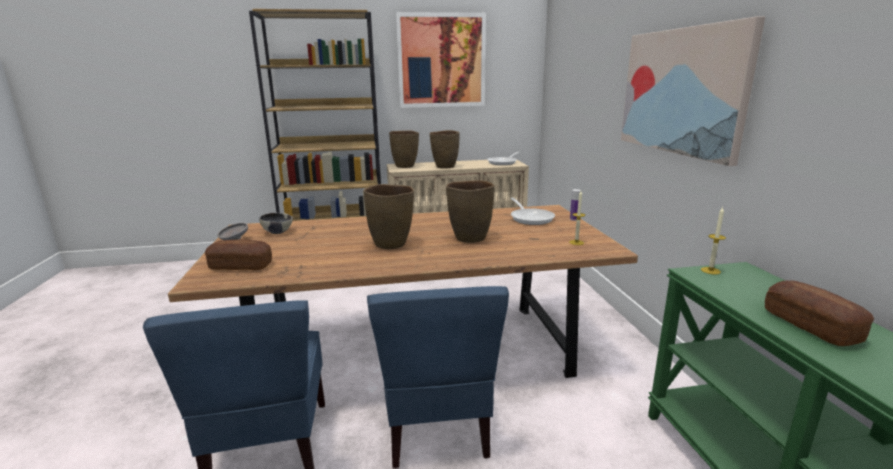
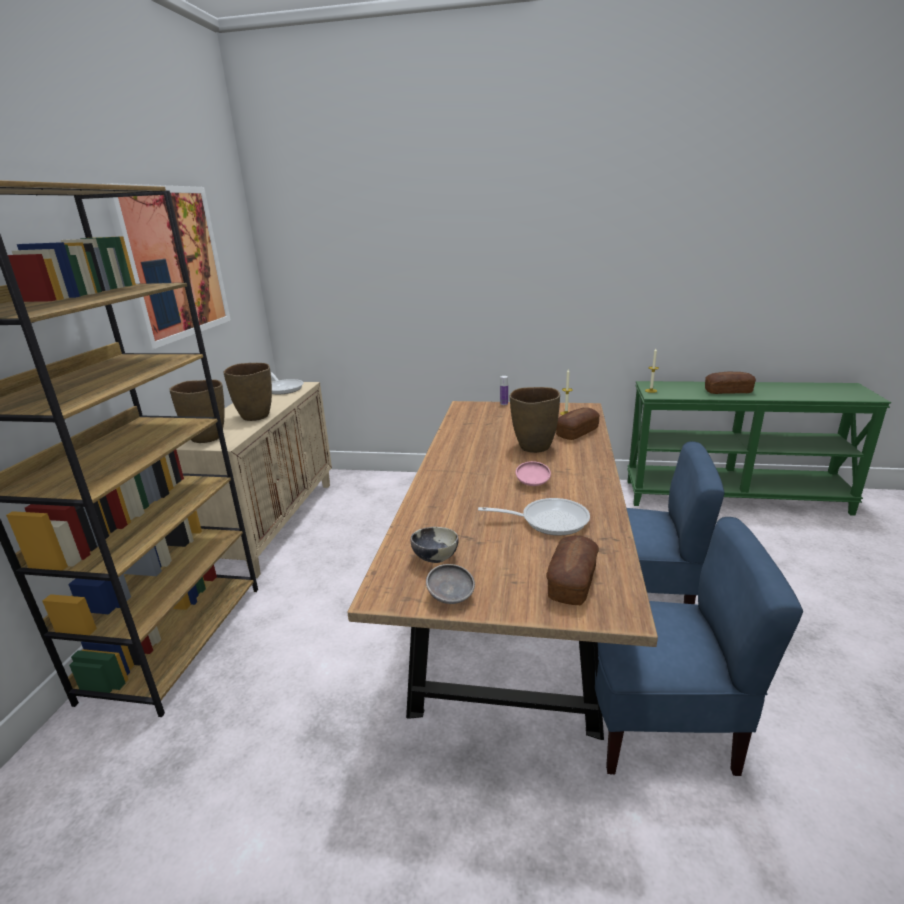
camera: 70 degrees left, 5 degrees up
brown vase [363,184,414,249] -> pink bowl [516,461,551,486]
frying pan [510,198,555,225] -> frying pan moved to [478,498,590,536]
picture [621,16,765,166] -> none
none -> bread [556,408,600,440]

